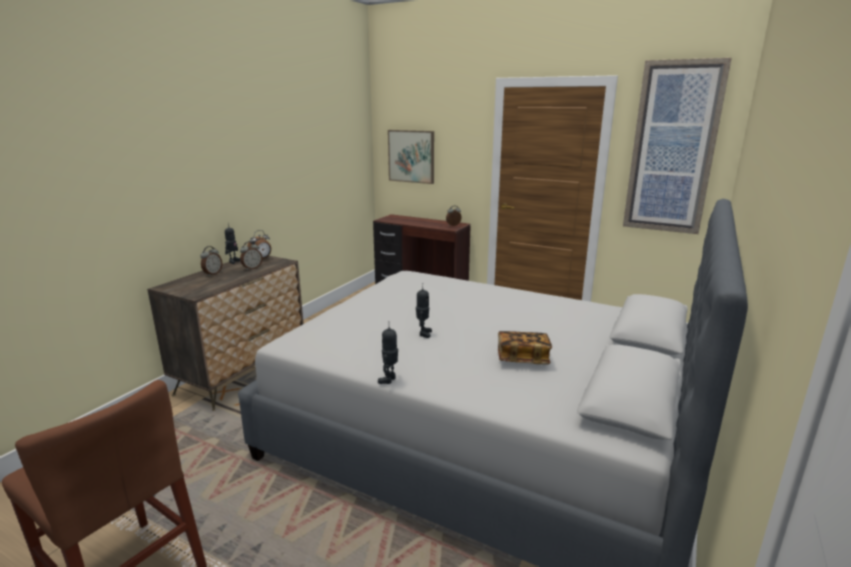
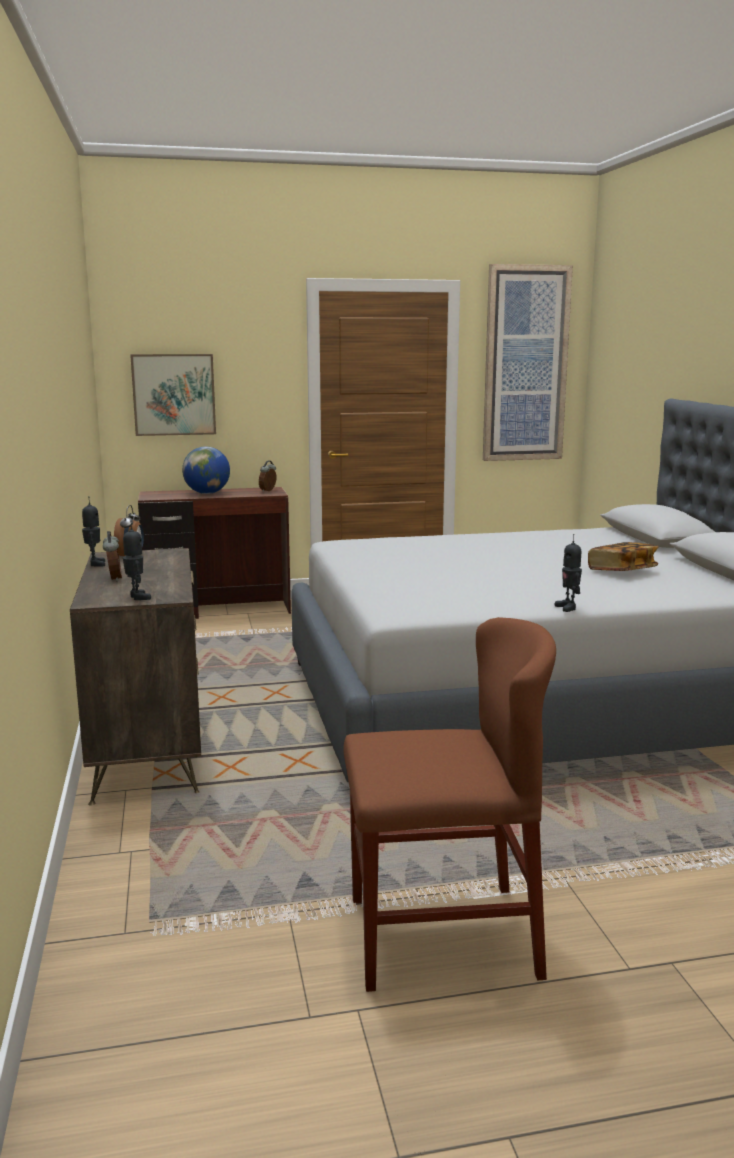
camera: 40 degrees left, 5 degrees down
alarm clock [240,241,262,270] -> none
toy robot [416,283,432,338] -> toy robot moved to [123,520,151,600]
none -> globe [182,446,230,494]

